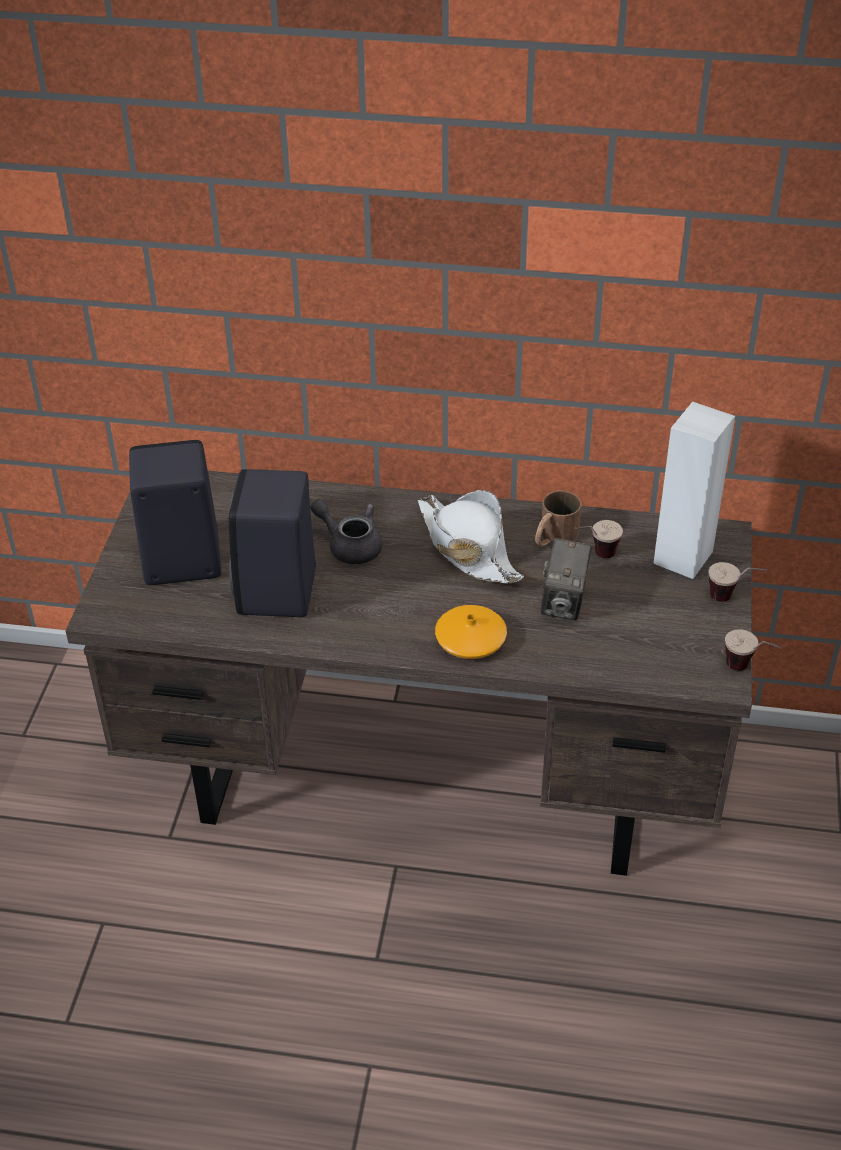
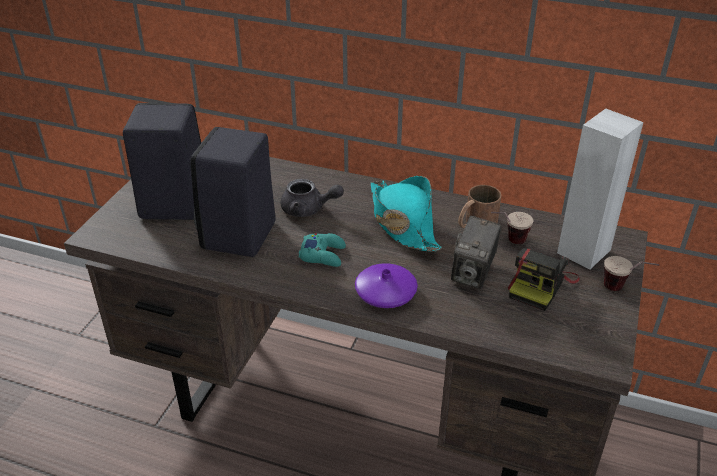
camera: 10 degrees right, 5 degrees down
grey teapot [310,499,382,564] -> grey teapot turned 150 degrees clockwise [281,179,344,217]
white hat [418,490,524,584] -> turquoise hat [371,176,442,252]
orange vase [435,605,507,659] -> purple vase [355,263,418,308]
cup [725,629,782,671] -> none
none -> turquoise game controller [299,233,346,267]
none -> camera [508,248,580,311]

